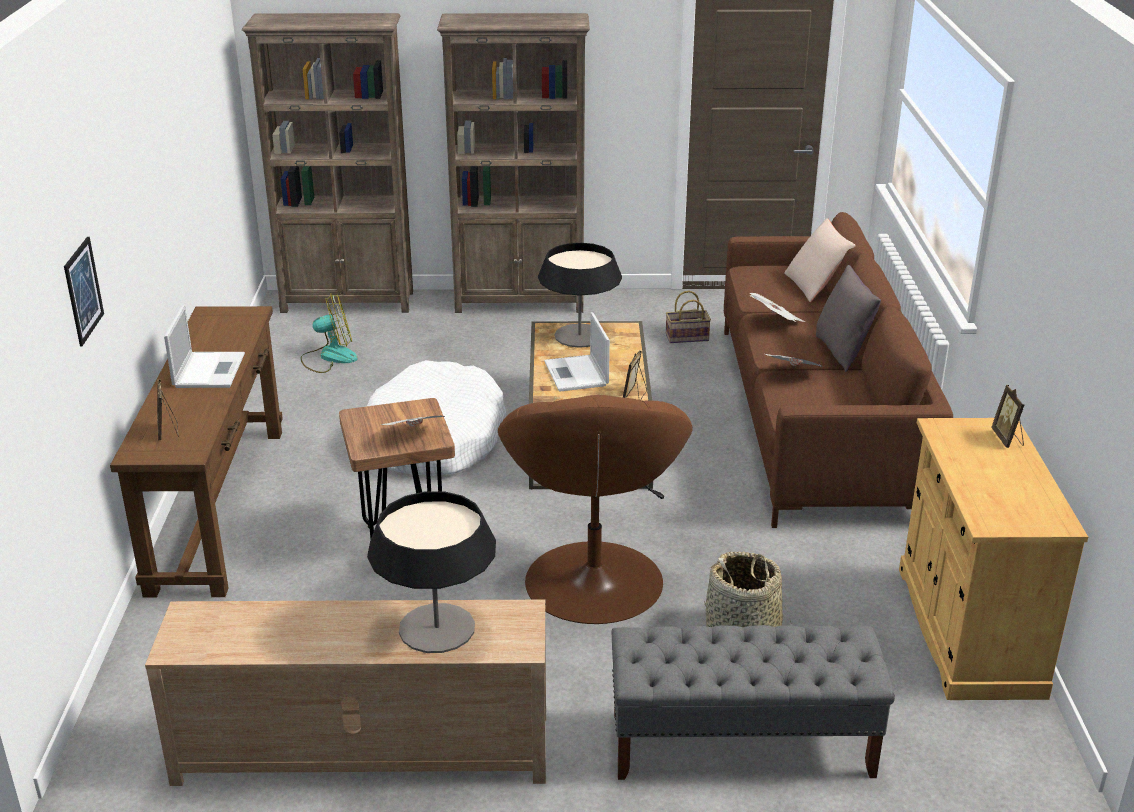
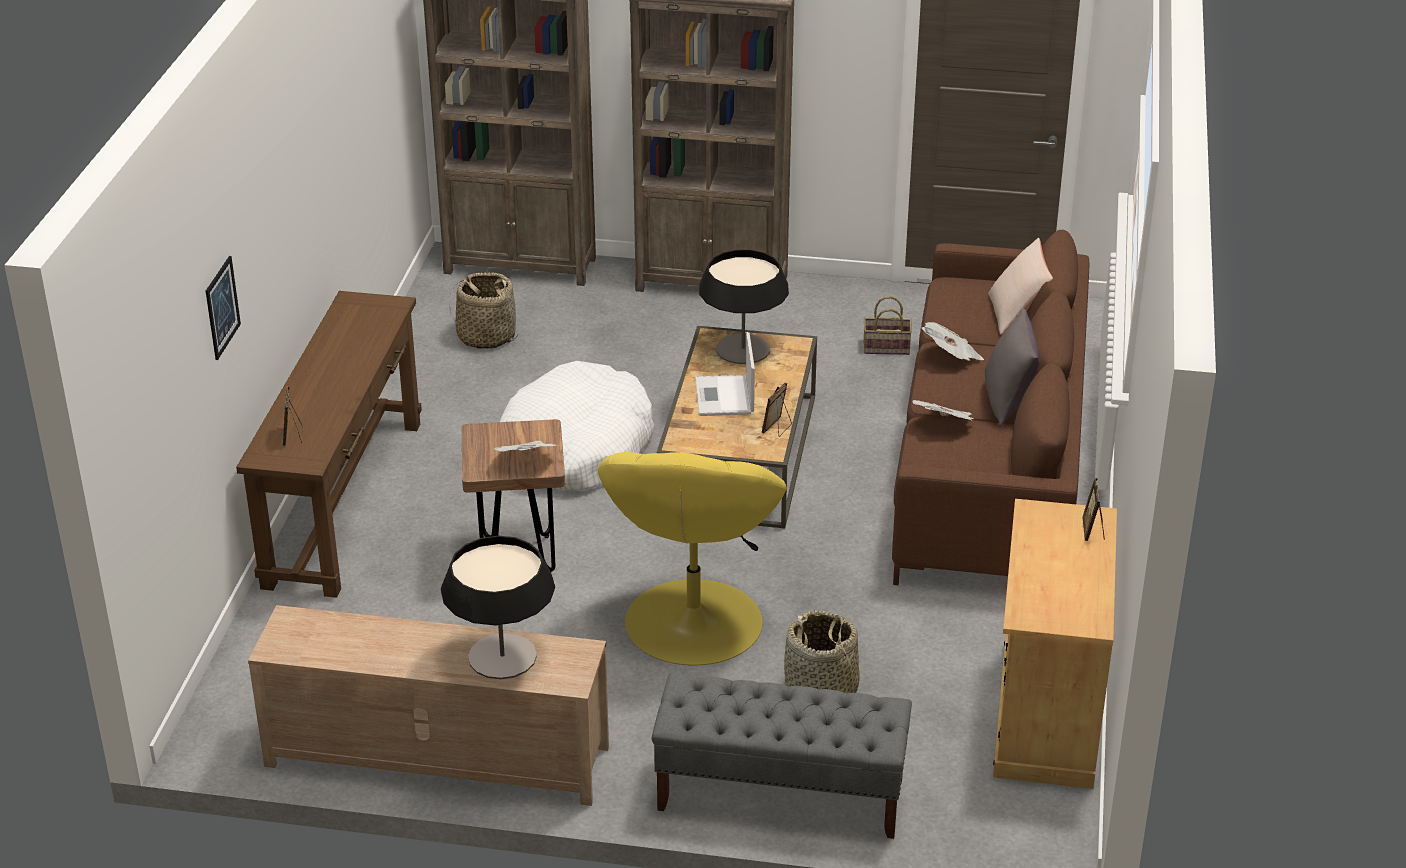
camera: 10 degrees right, 5 degrees up
laptop [164,305,245,388] -> none
fan [301,293,358,373] -> basket [449,272,518,349]
brown armchair [498,395,693,624] -> yellow armchair [598,452,786,666]

